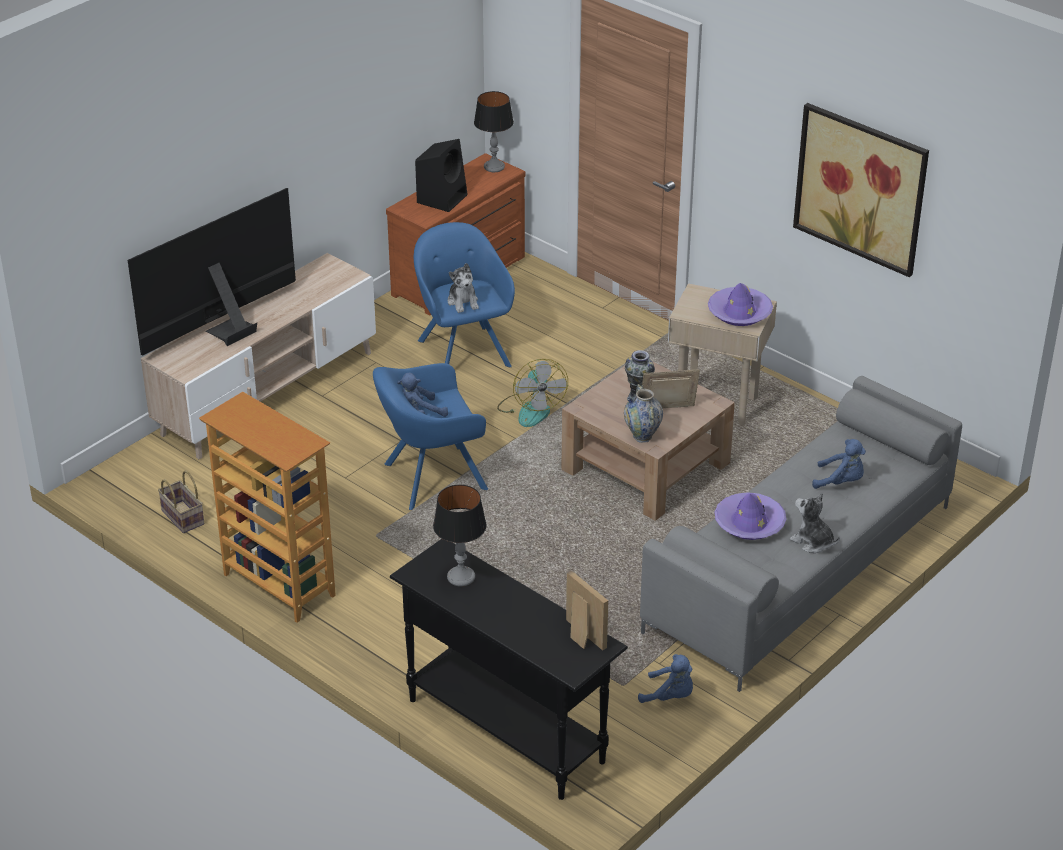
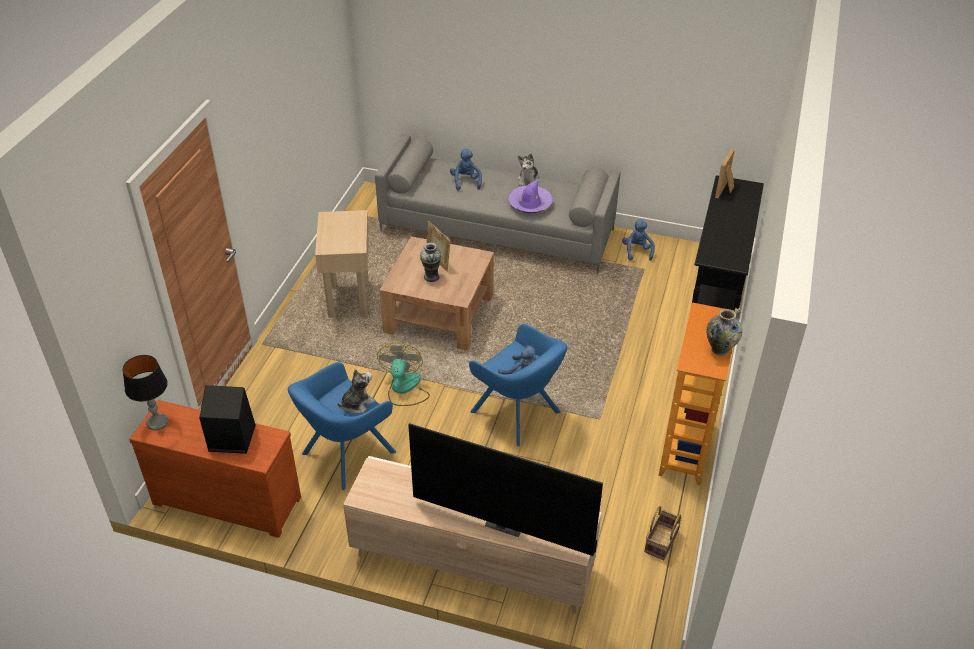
camera: 115 degrees left, 5 degrees up
table lamp [433,485,487,587] -> none
fan [497,359,568,427] -> fan turned 45 degrees counterclockwise [377,343,430,406]
vase [624,384,663,443] -> vase moved to [707,308,743,356]
purple hat [708,283,773,326] -> none
picture [793,103,929,277] -> none

